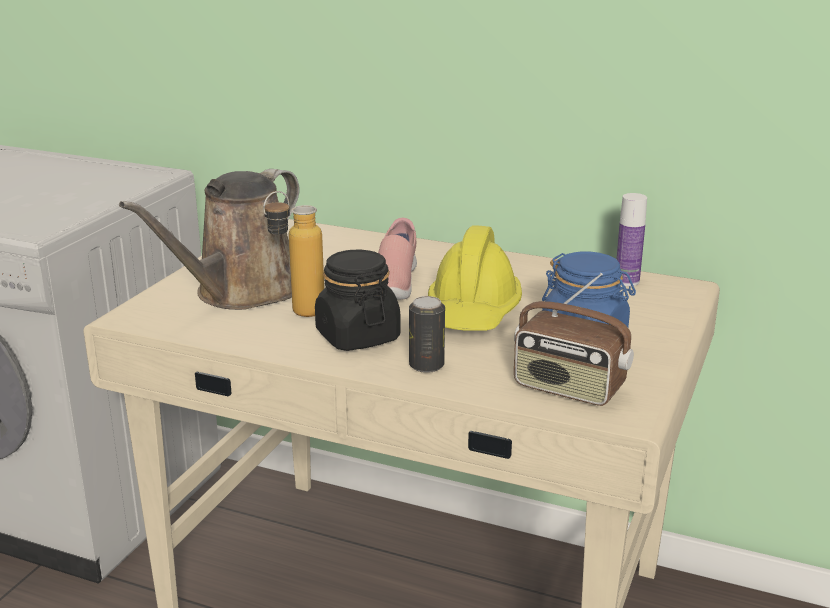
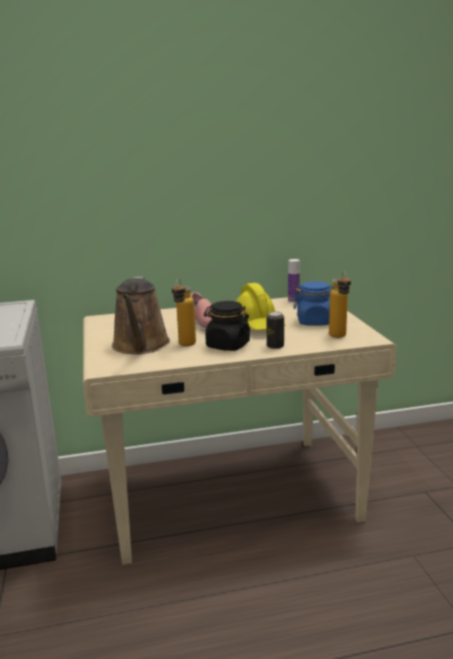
camera: 35 degrees left, 5 degrees down
radio [514,273,634,406] -> bottle [329,272,351,338]

